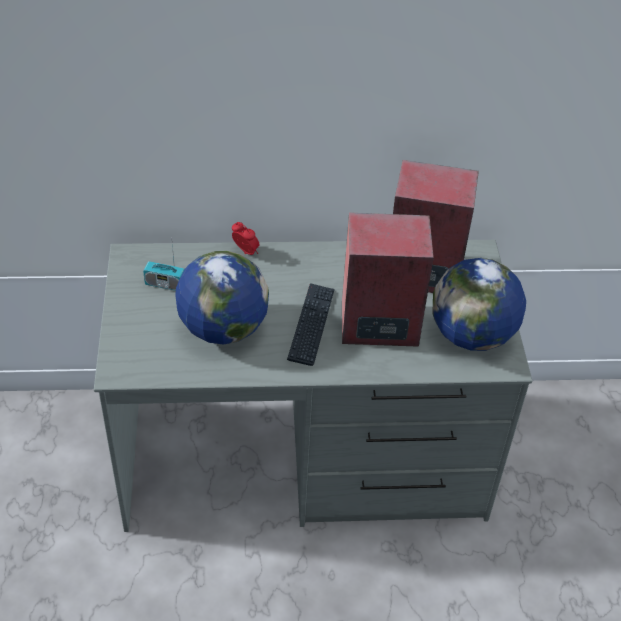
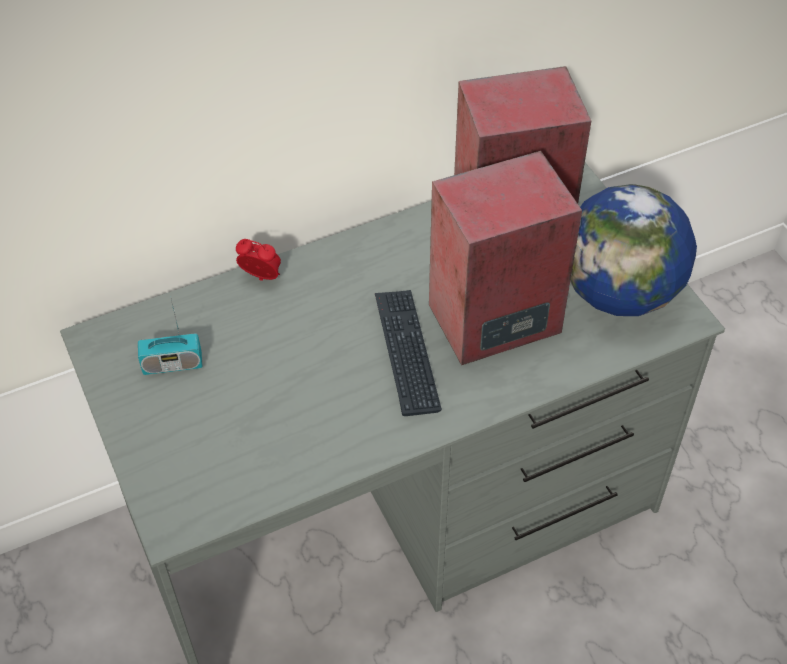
camera: 20 degrees left, 5 degrees up
globe [175,251,269,345] -> none

